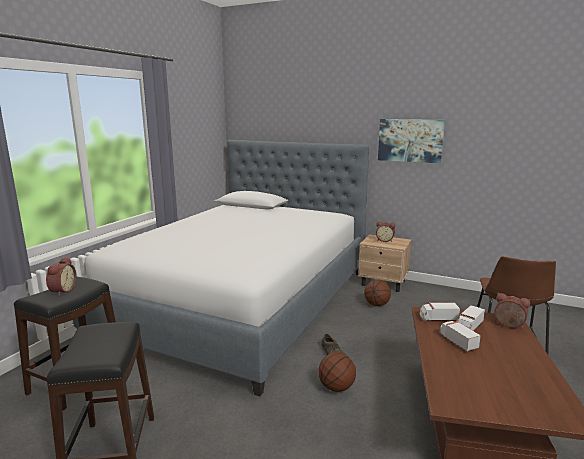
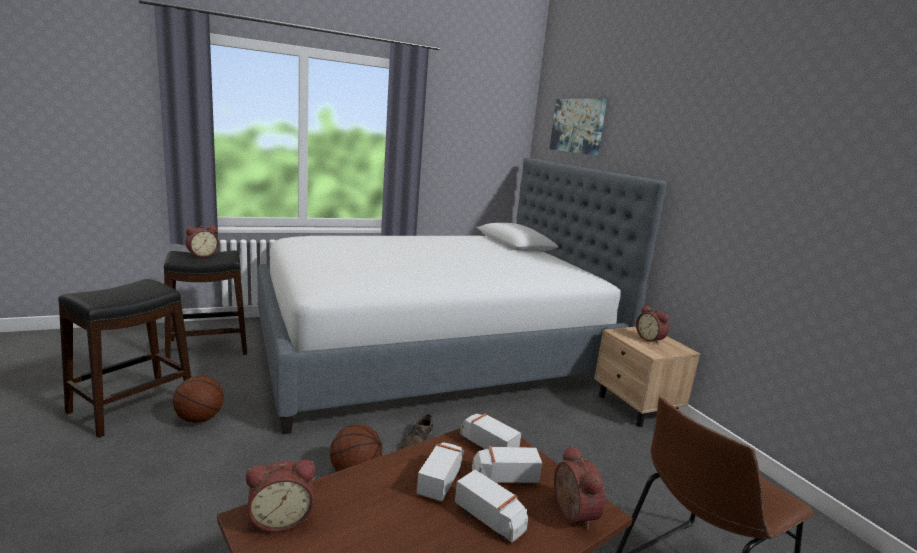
camera: 40 degrees right, 0 degrees up
basketball [364,280,391,306] -> basketball moved to [173,375,224,423]
picture [378,119,445,163] -> picture moved to [550,98,607,156]
none -> alarm clock [246,460,315,532]
none -> toy truck [455,470,528,542]

